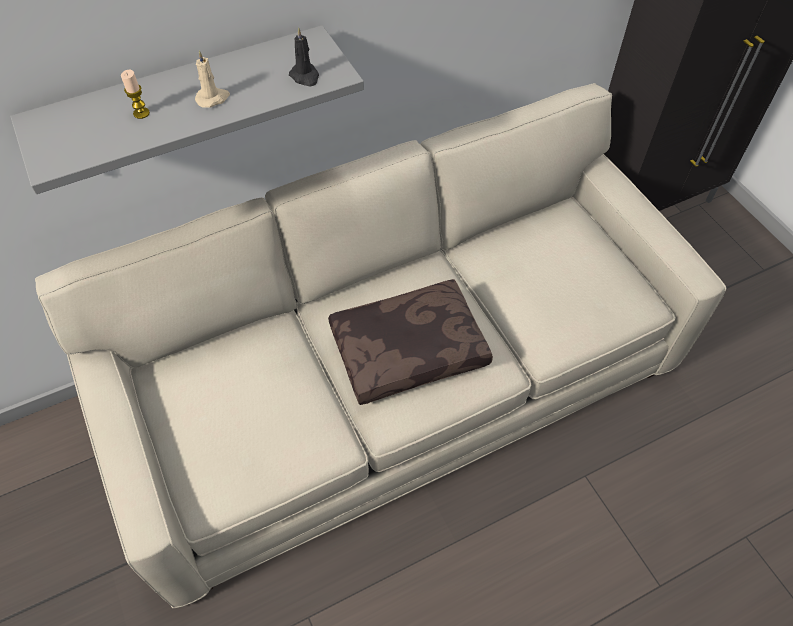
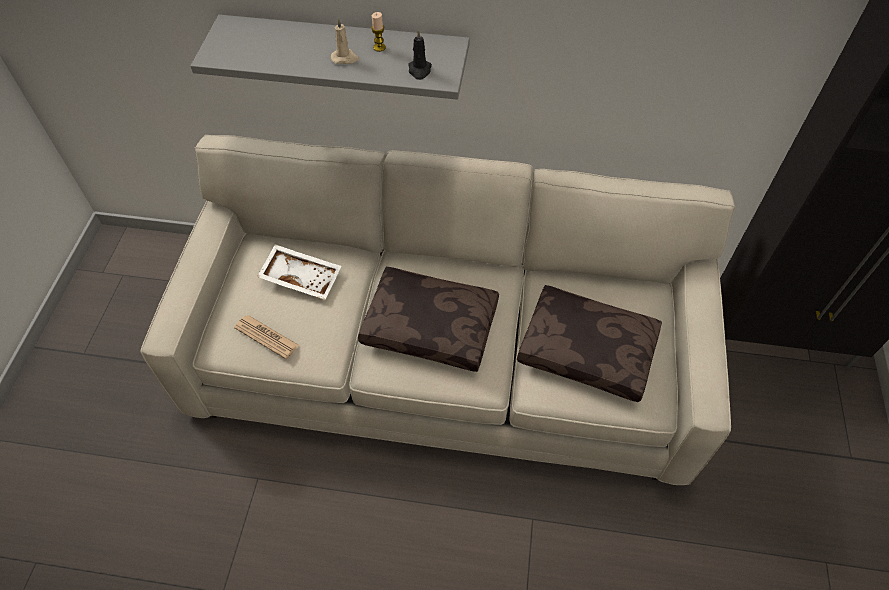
camera: 35 degrees right, 0 degrees up
candle [121,70,150,119] -> candle moved to [371,12,386,52]
none -> newspaper [234,315,299,359]
none -> white tray [257,244,341,300]
none -> brown pillow [517,285,662,402]

